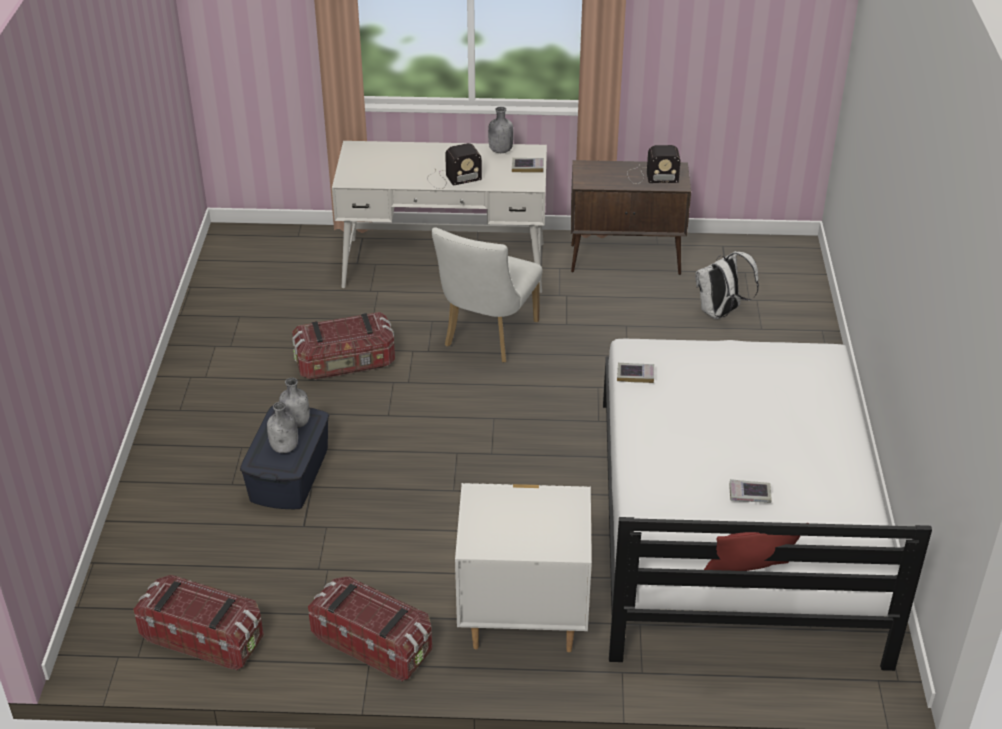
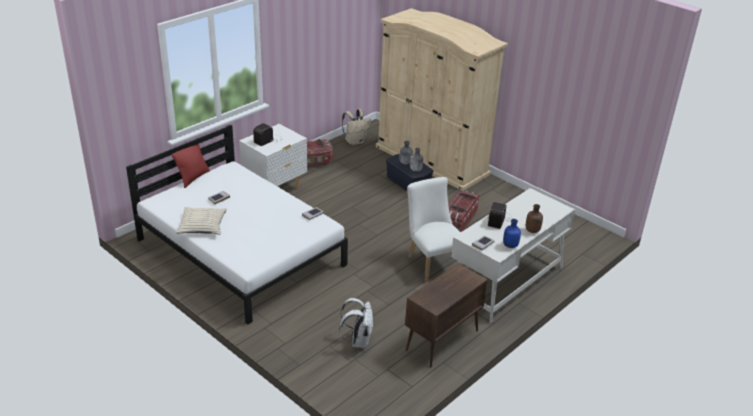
camera: 130 degrees right, 5 degrees down
storage box [133,575,264,671] -> beige backpack [342,109,371,145]
grey bottle [488,107,514,153] -> blue bottle [503,219,521,248]
radio [627,145,681,184] -> radio moved to [253,123,282,146]
none -> beige pillow [176,207,227,235]
none -> beige wardrobe [376,8,508,191]
none -> brown bottle [526,204,543,233]

